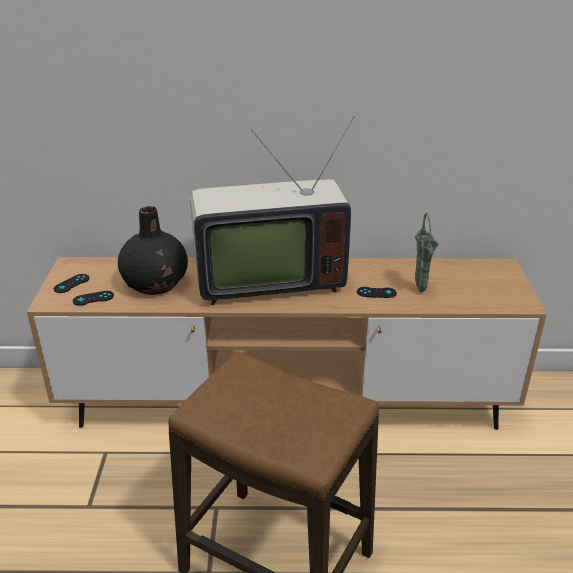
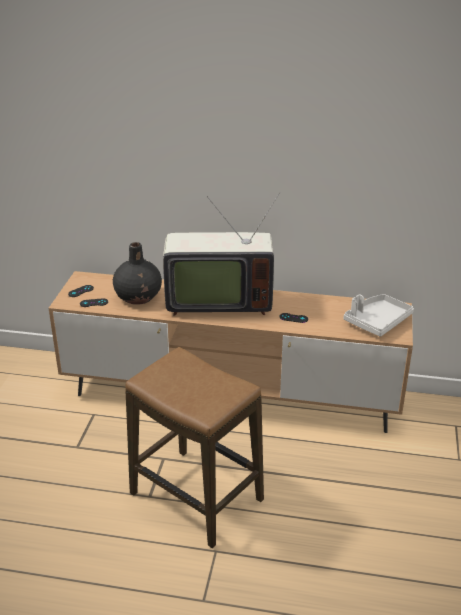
camera: 10 degrees right, 0 degrees up
green vase [415,213,439,292] -> none
none -> grey tray [344,294,414,337]

